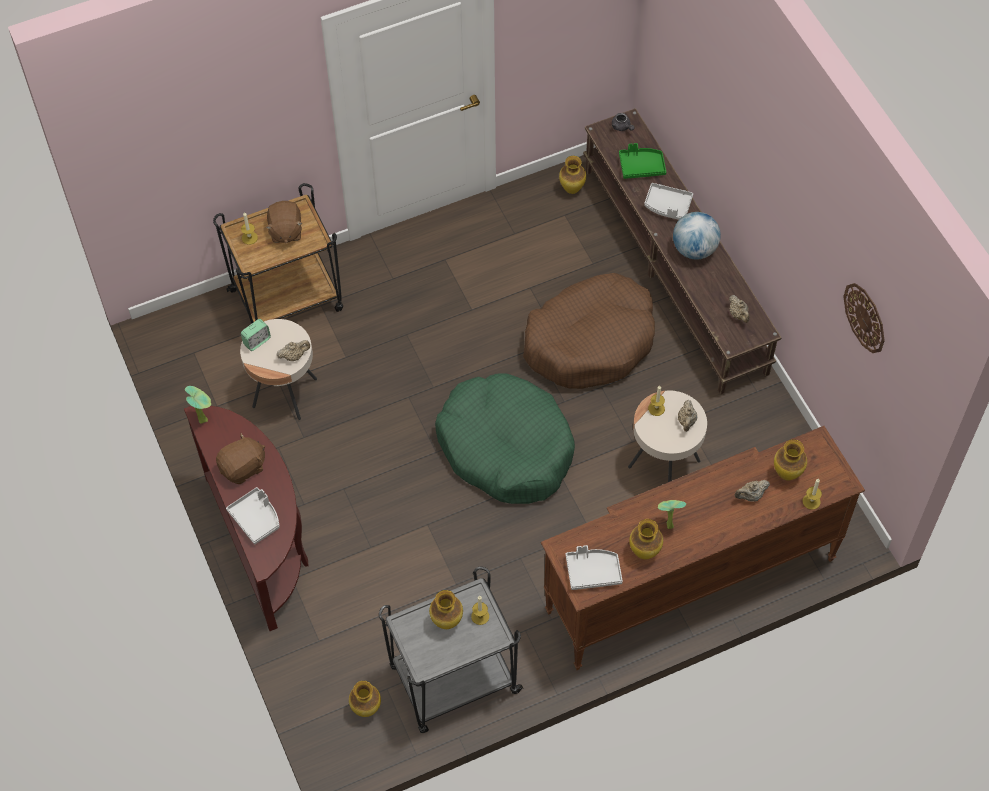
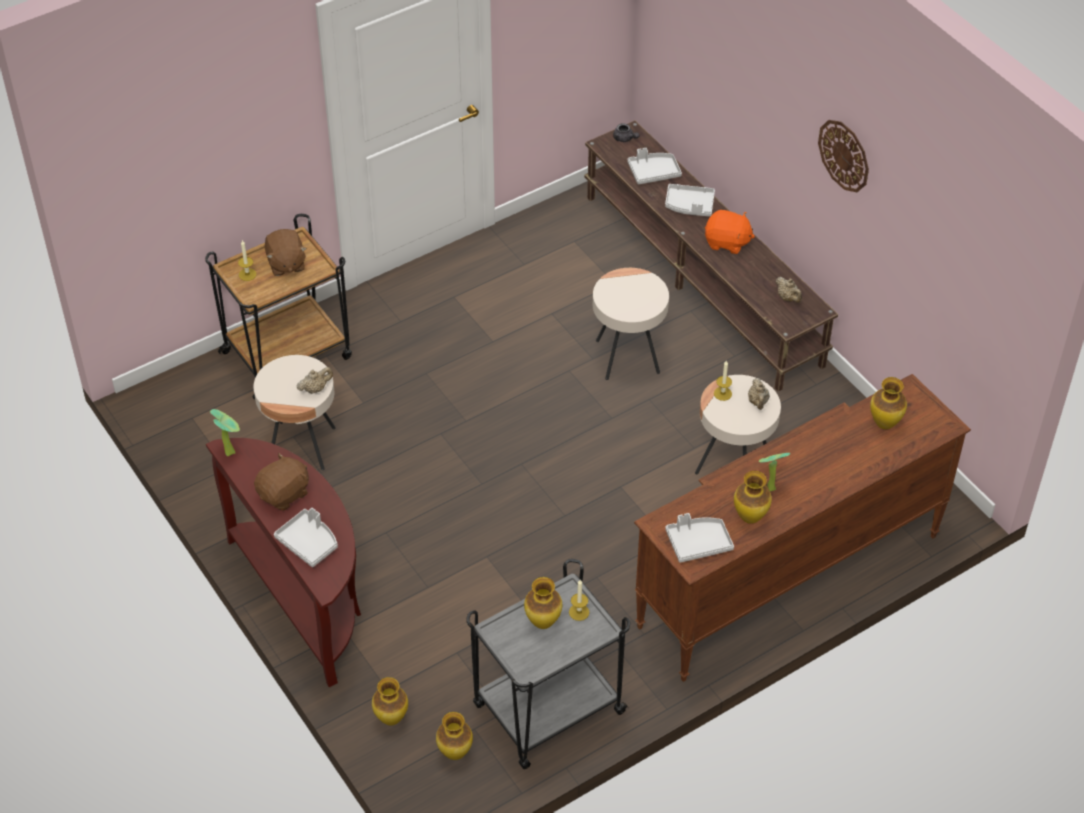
camera: 10 degrees left, 10 degrees down
alarm clock [241,319,271,351] -> none
green dog bed [435,373,575,504] -> none
brown dog bed [523,273,655,389] -> beige side table [593,268,669,380]
vase [559,156,586,194] -> vase moved to [372,677,408,725]
green tray [619,143,666,179] -> grey tray [628,148,682,184]
globe [673,212,721,259] -> orange plush toy [705,210,755,254]
beige teapot [735,480,770,502] -> none
candle [803,478,822,510] -> none
wall clock [843,283,885,353] -> wall clock moved to [818,120,869,192]

